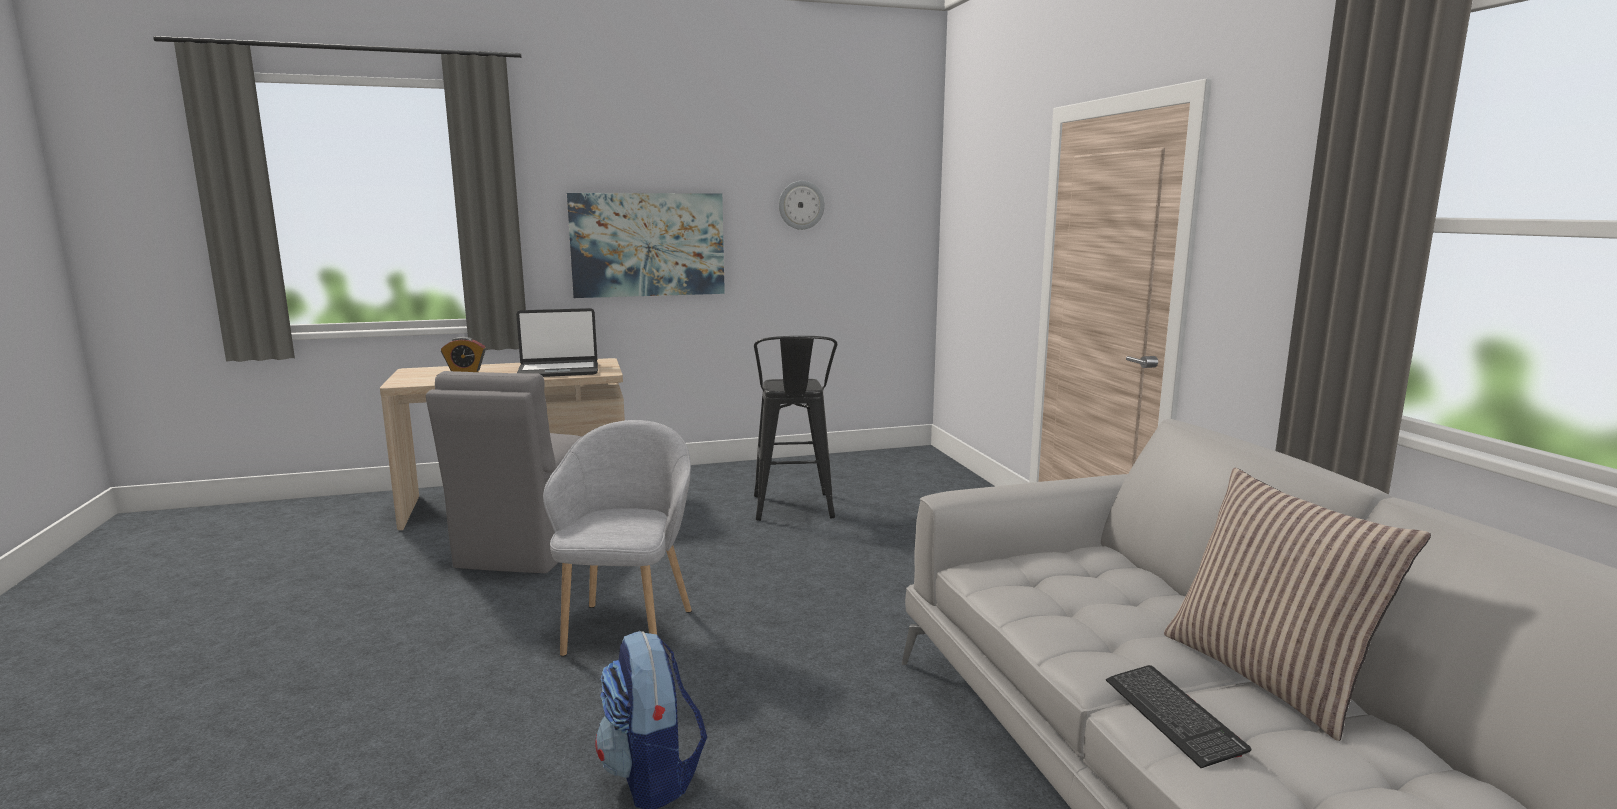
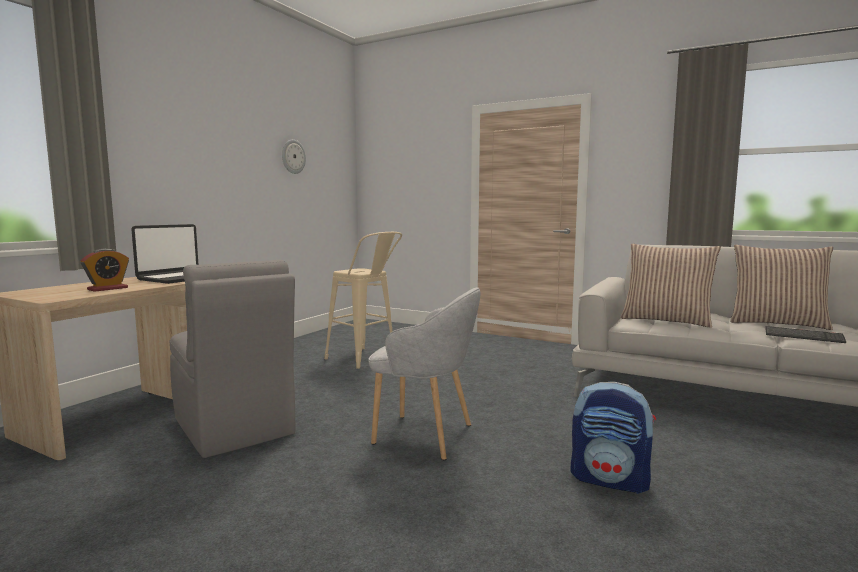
camera: 45 degrees left, 5 degrees down
grey armchair [543,420,692,657] -> grey armchair turned 150 degrees clockwise [368,288,480,460]
picture [567,193,725,298] -> none
black stool [754,336,837,521] -> beige stool [324,232,402,369]
none -> pillow [620,244,721,328]

